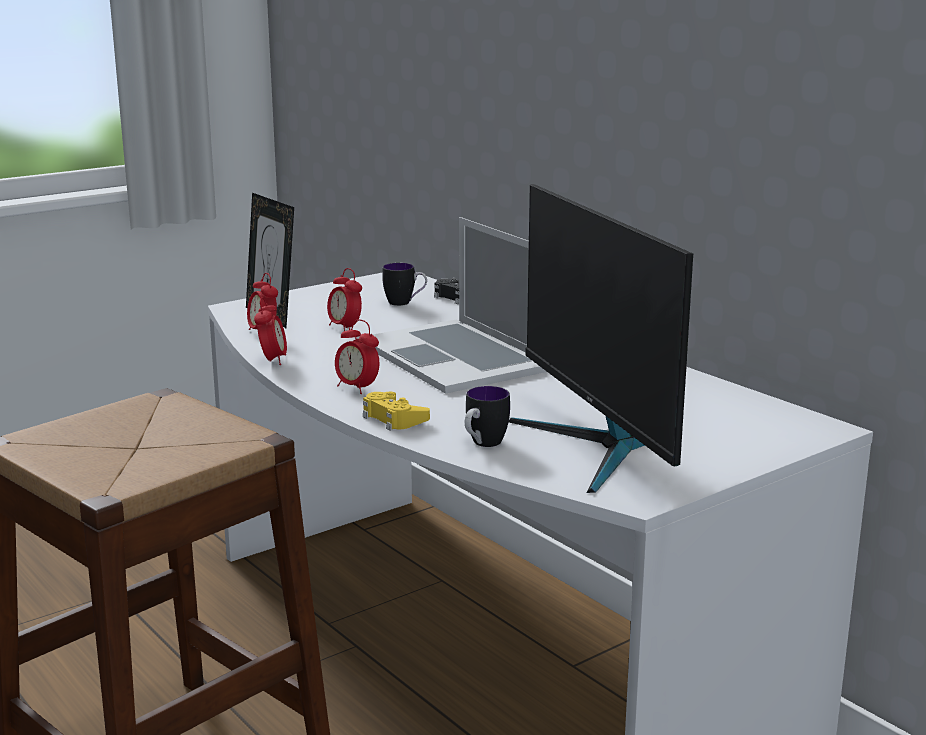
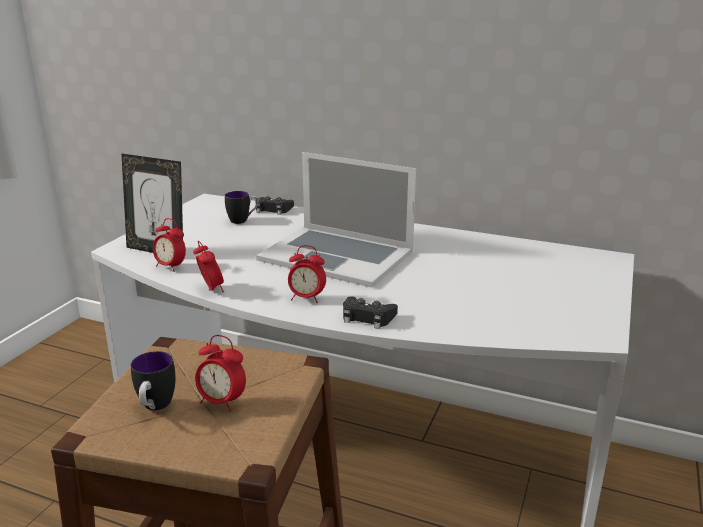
camera: 30 degrees left, 5 degrees up
alarm clock [327,268,362,331] -> alarm clock moved to [195,335,246,412]
yellow game controller [363,392,430,431] -> black game controller [343,296,398,329]
mug [465,386,510,447] -> mug moved to [131,351,176,410]
monitor [509,184,693,493] -> none

